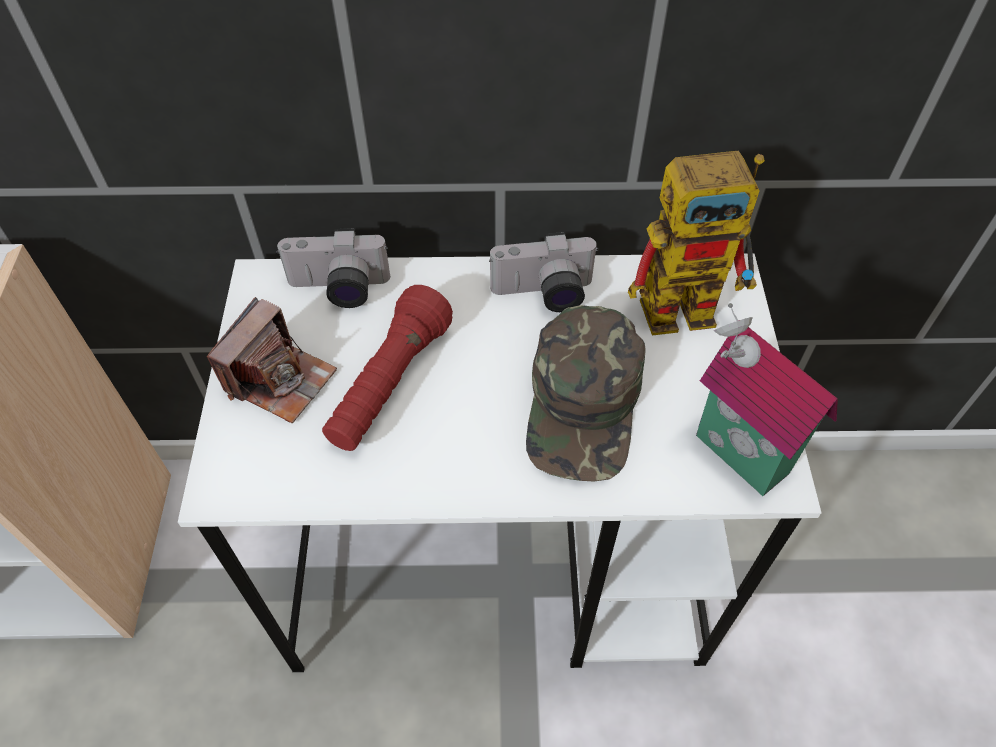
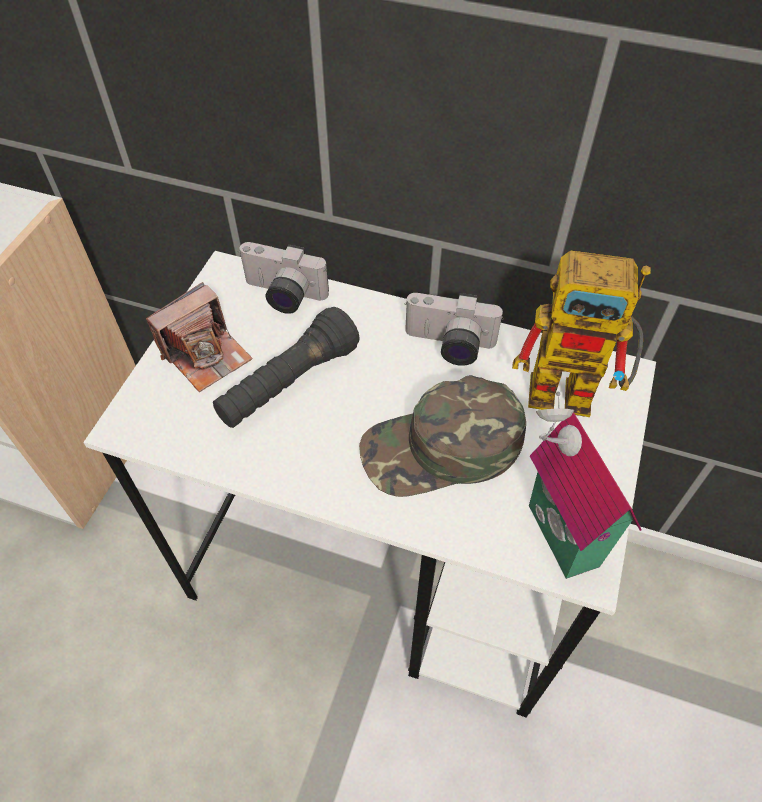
camera: 20 degrees right, 0 degrees up
red flashlight [322,285,453,451] -> black flashlight [213,307,360,428]
green cap [526,305,646,482] -> green cap turned 45 degrees clockwise [359,375,526,497]

